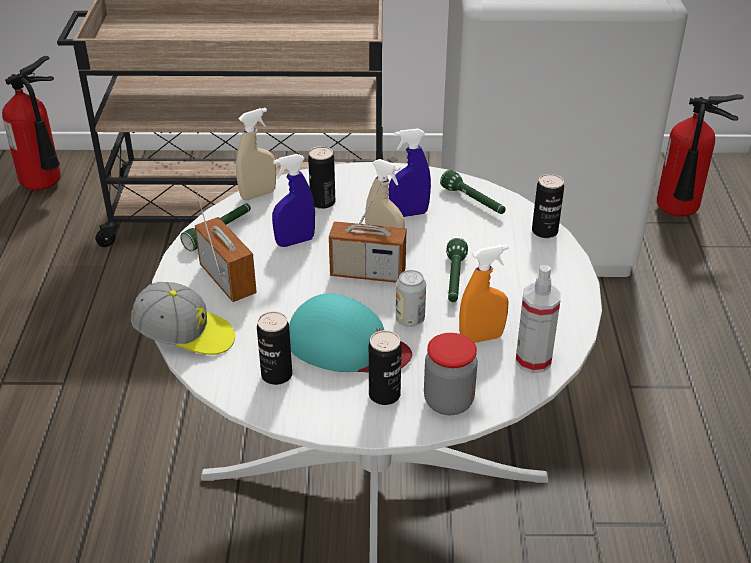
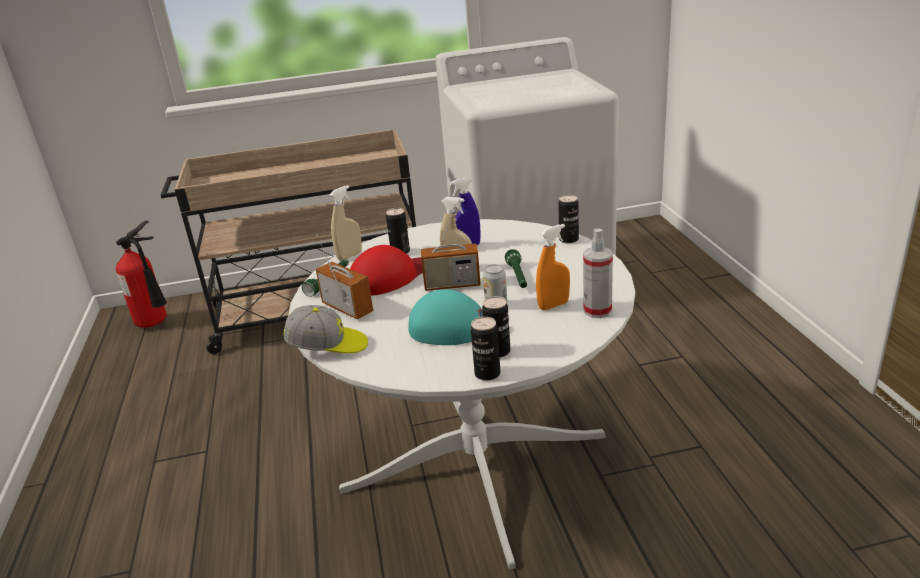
camera: 10 degrees left, 10 degrees down
can [257,311,292,385] -> can moved to [471,317,500,381]
blue spray bottle [272,154,315,247] -> red cap [350,245,423,296]
jar [424,333,478,415] -> none
green flashlight [440,170,506,214] -> none
fire extinguisher [657,94,744,217] -> none

